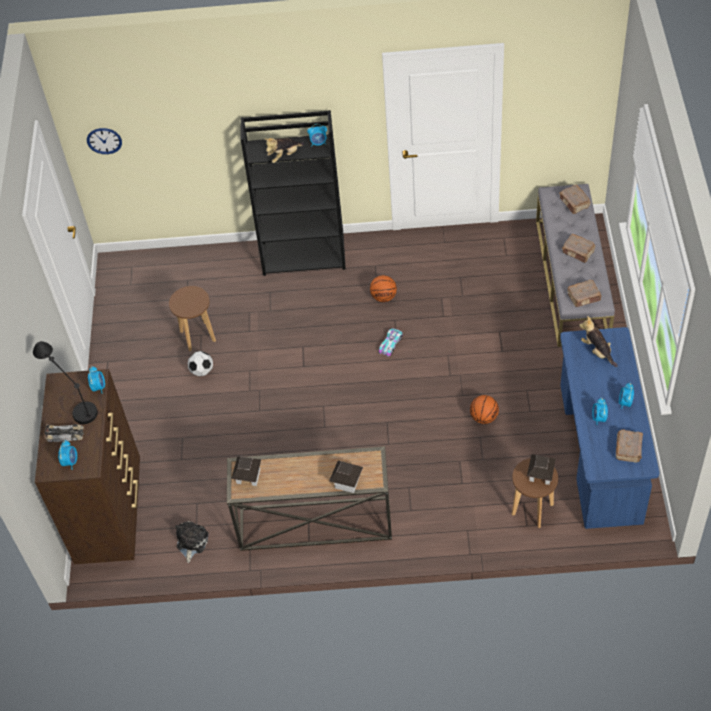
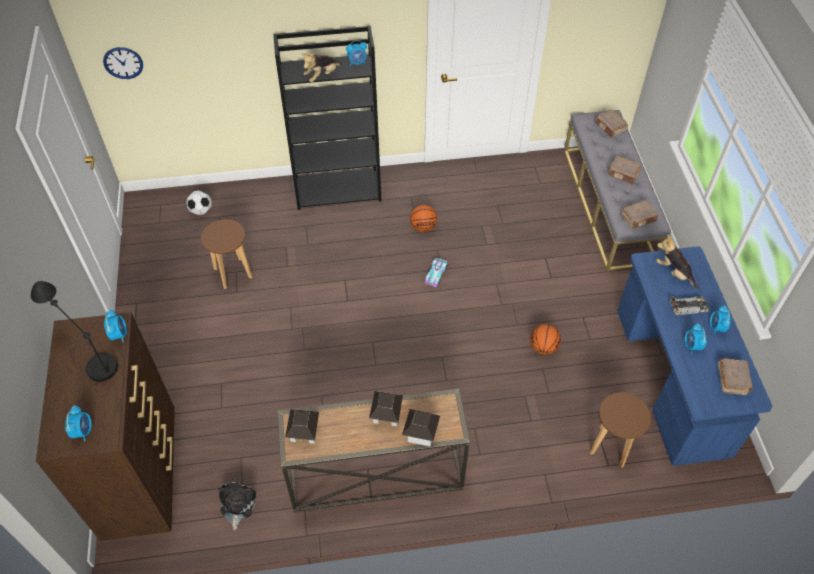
camera: 10 degrees left, 0 degrees up
toy car [44,424,84,442] -> toy car moved to [670,296,709,315]
football [188,351,213,376] -> football moved to [186,190,212,215]
toy house [527,454,555,485] -> toy house moved to [369,391,403,426]

